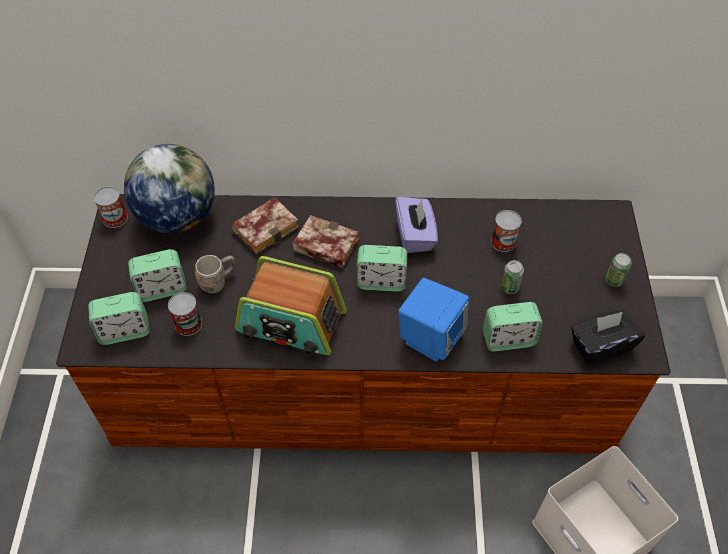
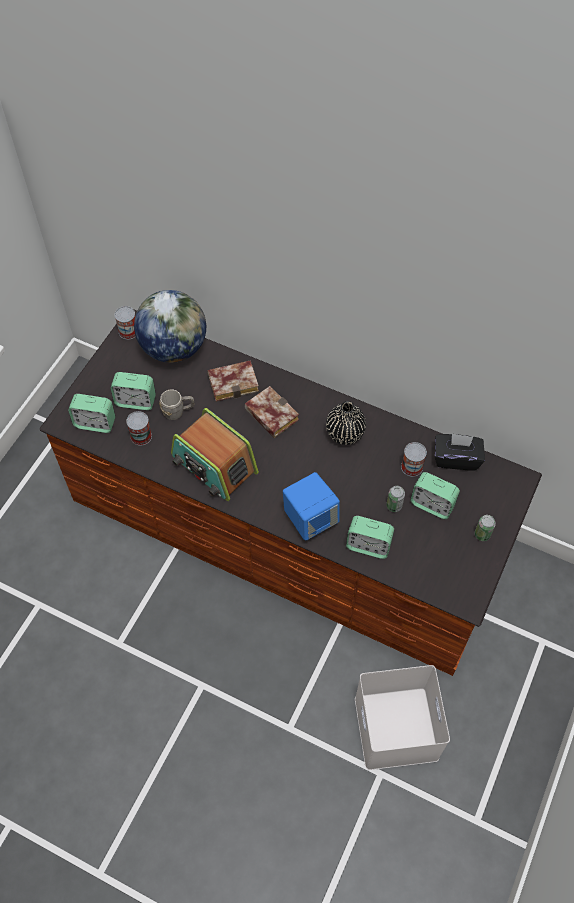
camera: 25 degrees right, 5 degrees up
alarm clock [357,245,407,292] -> alarm clock moved to [410,472,460,519]
purple tissue box [395,197,438,253] -> black vase [326,401,366,445]
black tissue box [571,310,645,364] -> black tissue box moved to [435,433,485,471]

